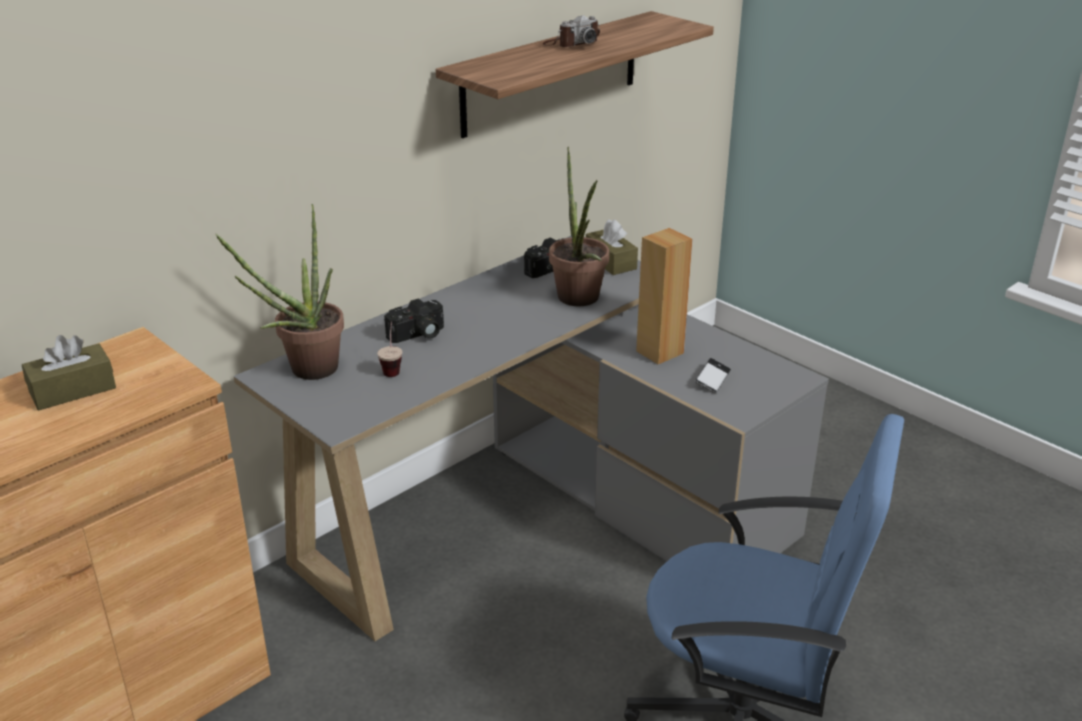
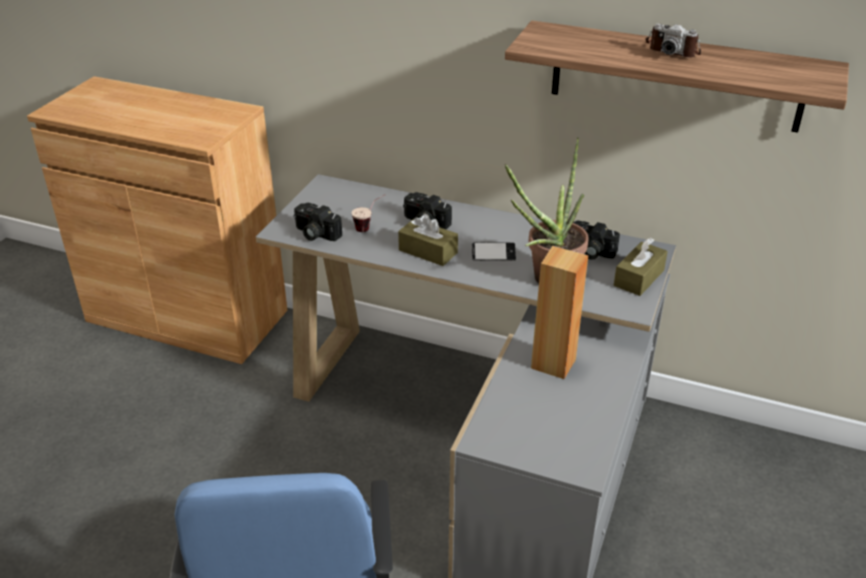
camera: 65 degrees right, 5 degrees up
brown tissue box [22,335,116,410] -> brown tissue box moved to [398,214,458,266]
potted plant [215,204,344,380] -> none
phone [695,358,731,393] -> phone moved to [472,242,516,261]
none -> camera [293,203,342,241]

